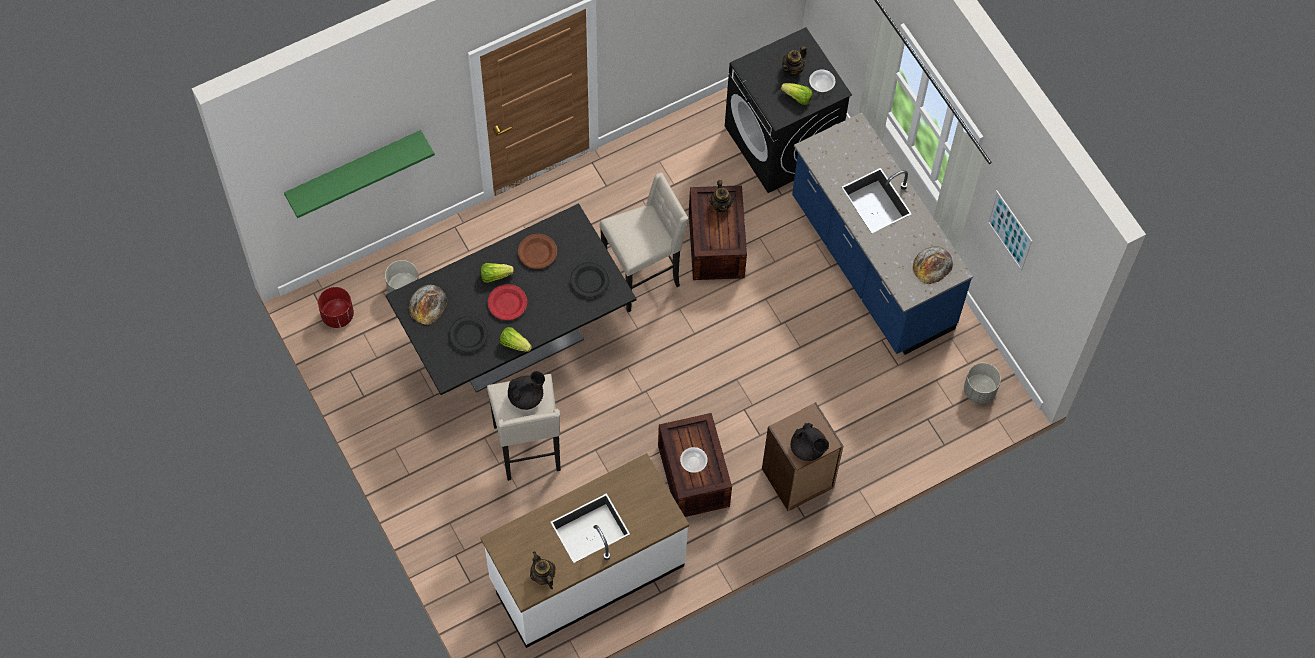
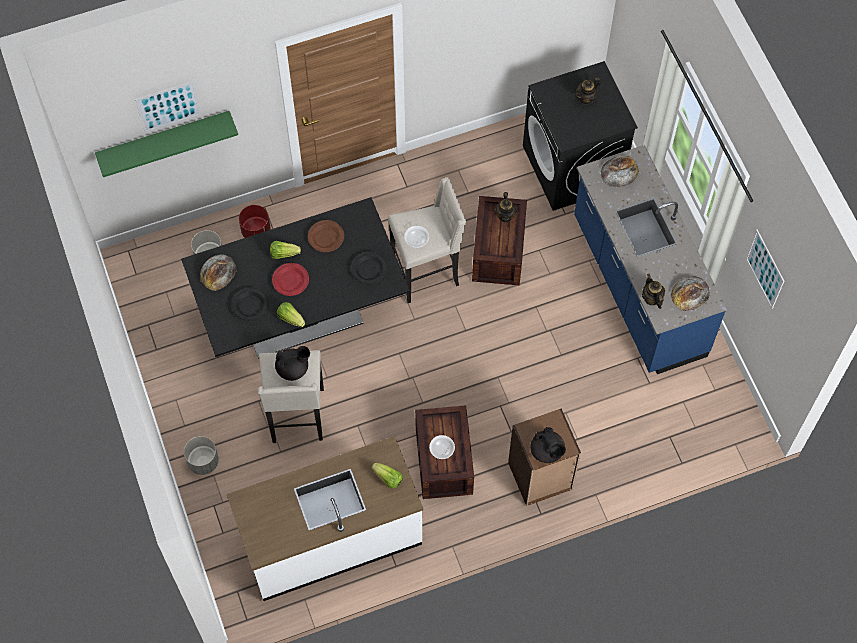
camera: 10 degrees right, 0 degrees up
red planter [318,287,354,328] -> red planter moved to [239,205,271,238]
teapot [530,551,556,589] -> teapot moved to [642,274,665,309]
lettuce [781,83,813,105] -> lettuce moved to [372,463,403,488]
bowl [809,70,835,92] -> bowl moved to [404,226,429,248]
grey planter [964,363,1001,404] -> grey planter moved to [184,436,219,475]
none -> picture [135,81,201,132]
none -> bread [601,156,639,187]

